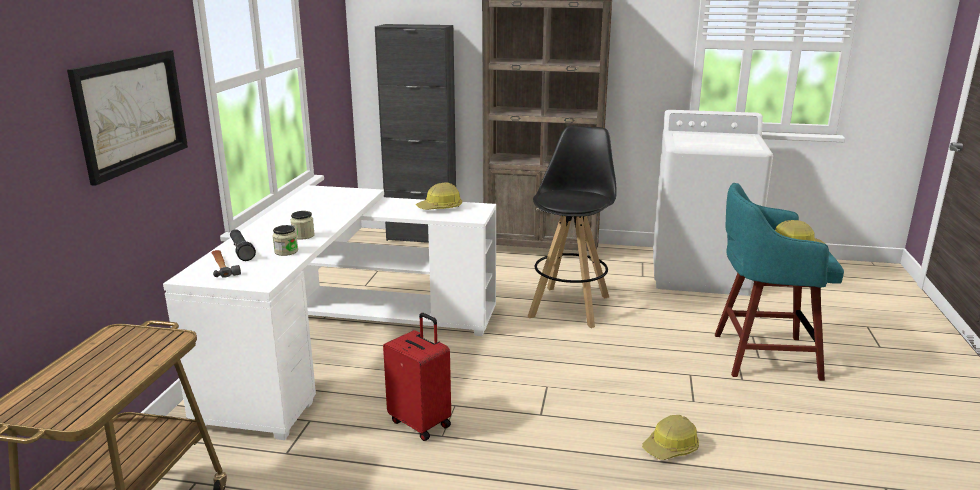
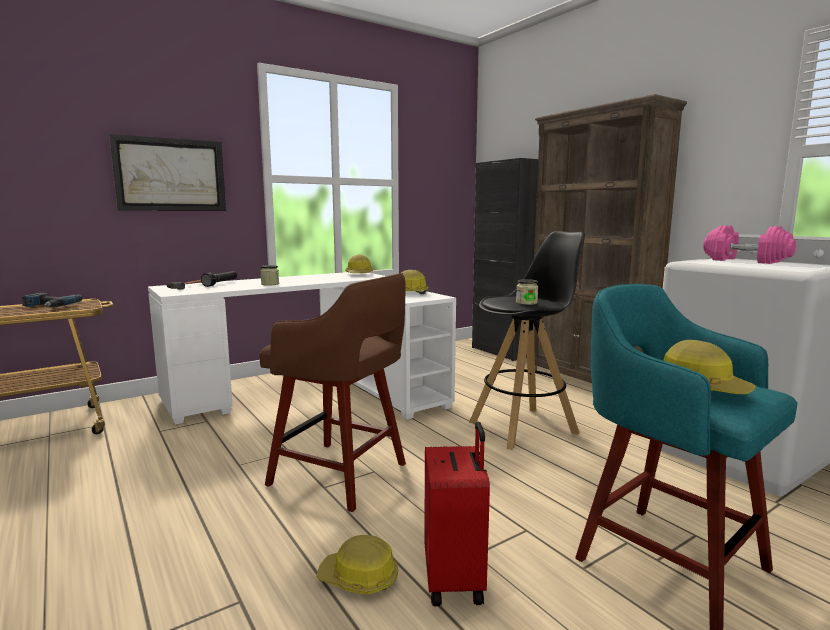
camera: 45 degrees right, 10 degrees down
jar [272,225,298,256] -> jar moved to [516,279,538,305]
red suitcase [383,313,451,441] -> red suitcase moved to [424,421,490,606]
none -> power drill [22,292,82,307]
none -> brown stool [259,273,406,512]
none -> hard hat [346,254,373,273]
none -> pink dumbbell [704,225,796,264]

